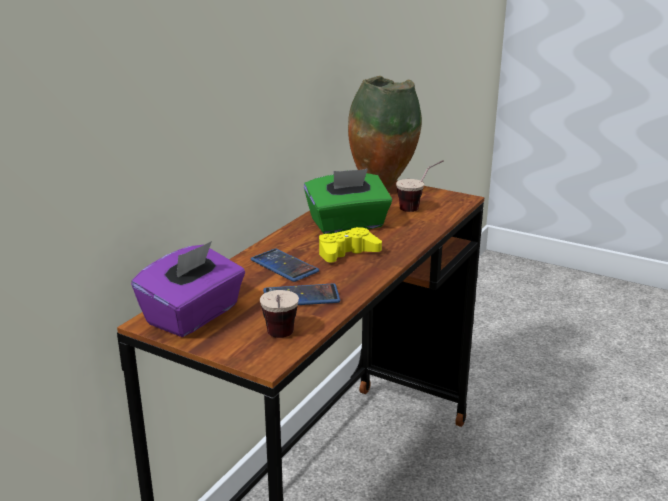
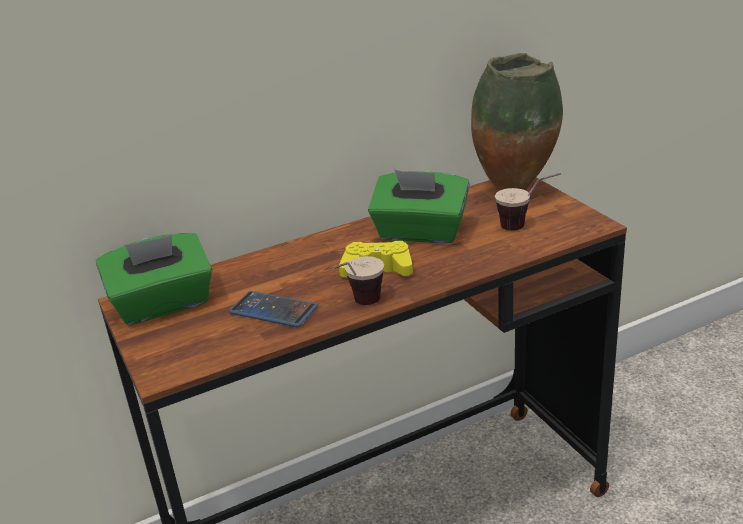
camera: 35 degrees right, 5 degrees up
purple tissue box [131,241,245,337] -> green tissue box [96,233,212,325]
phone [251,249,319,282] -> none
cup [260,290,299,338] -> cup moved to [333,256,384,305]

